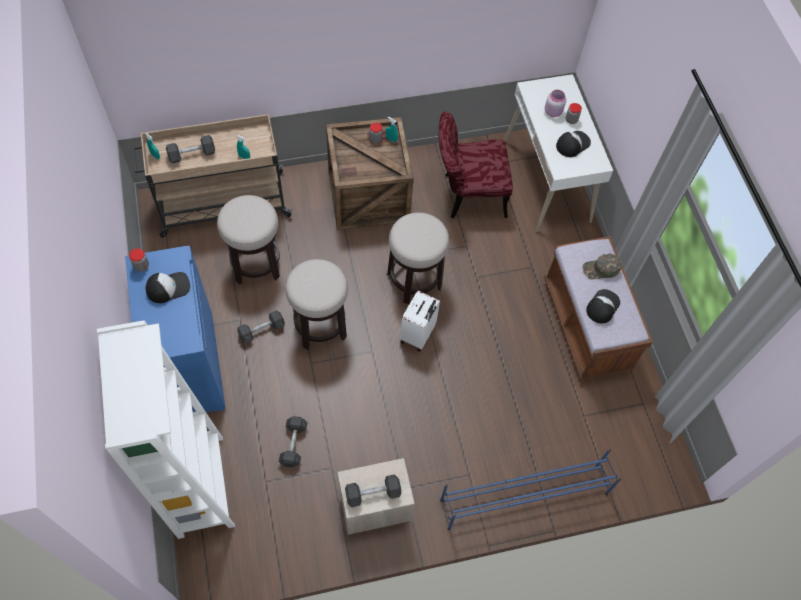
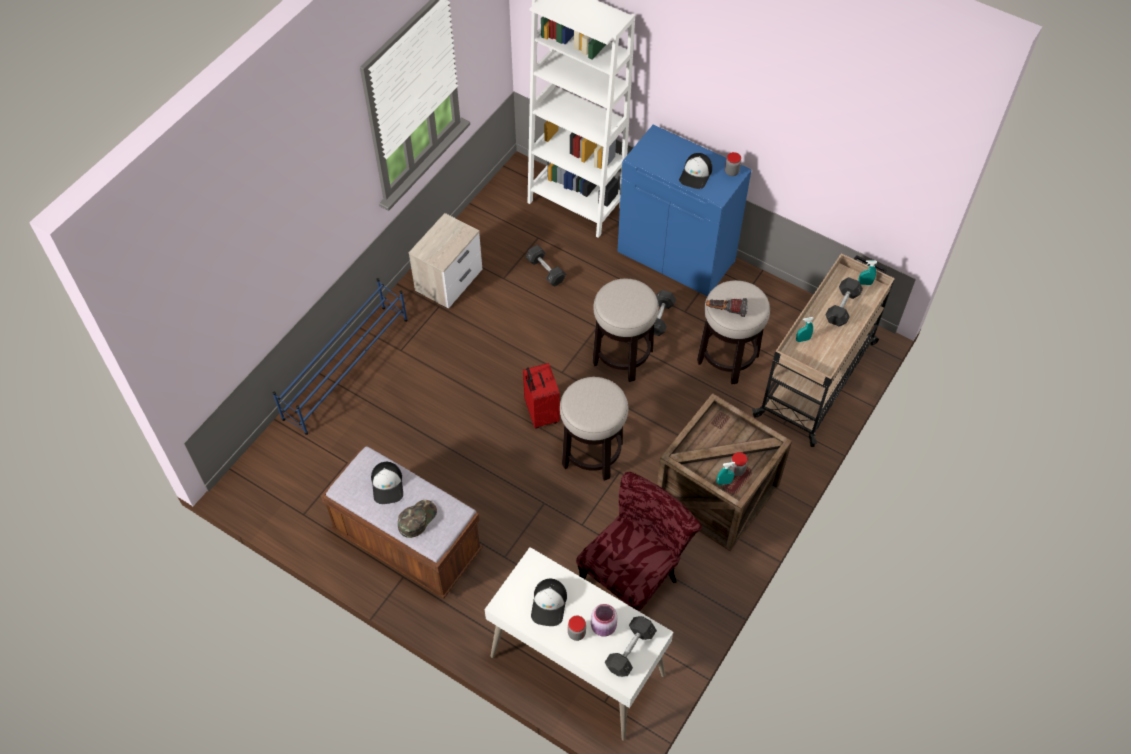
camera: 140 degrees right, 5 degrees down
grey dumbbell [345,474,401,507] -> grey dumbbell moved to [605,616,657,677]
white suitcase [400,291,440,352] -> red suitcase [523,363,560,429]
none -> flashlight [706,298,748,317]

